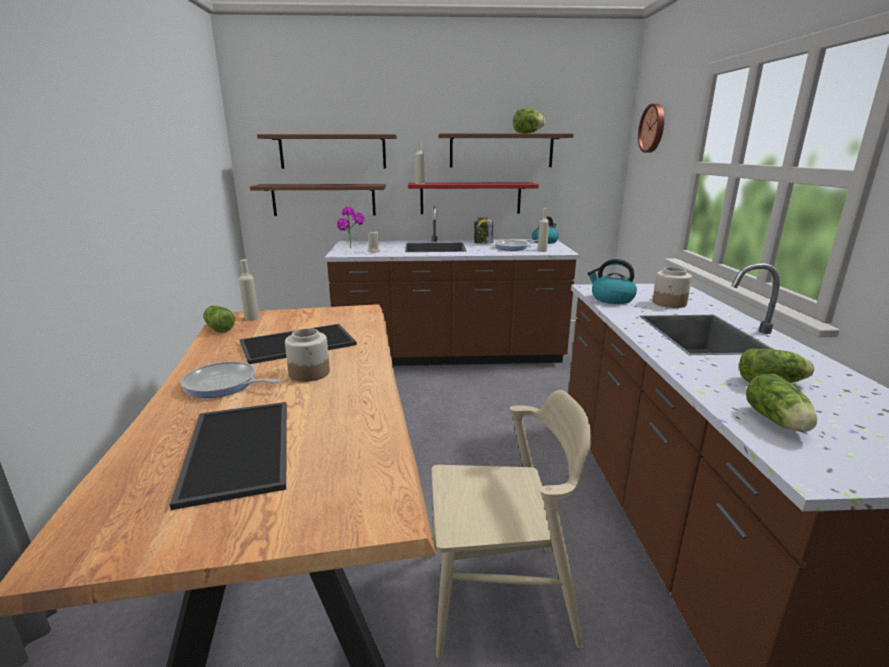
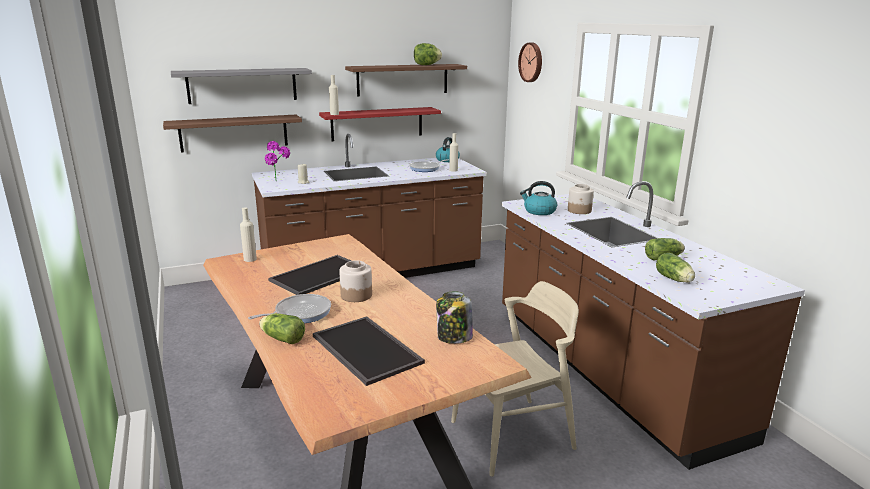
camera: 20 degrees left, 0 degrees up
frying pan [181,361,281,398] -> frying pan turned 150 degrees clockwise [248,294,331,323]
lettuce [203,306,235,333] -> lettuce moved to [259,313,305,344]
brown shelf [257,134,397,169] -> grey shelf [171,68,312,104]
jar [474,217,493,244] -> jar moved to [436,291,473,344]

